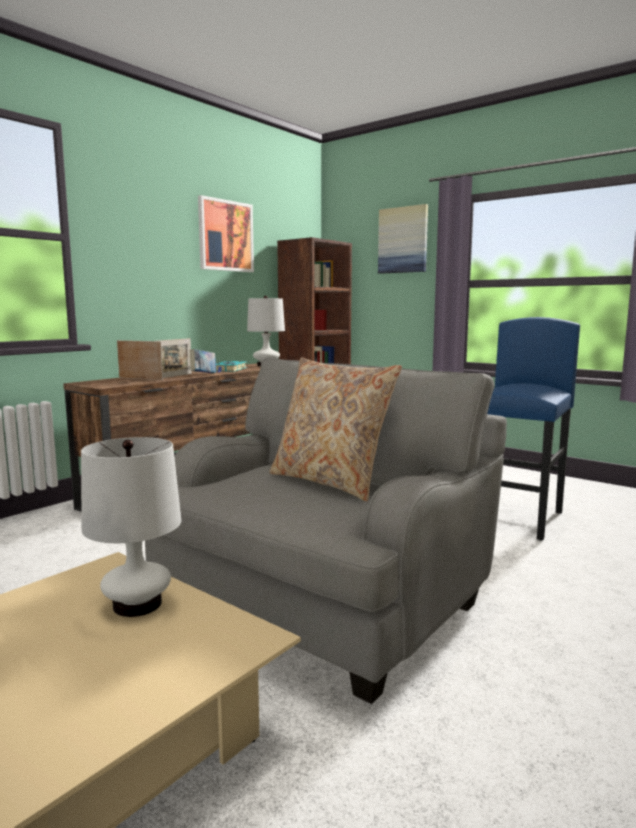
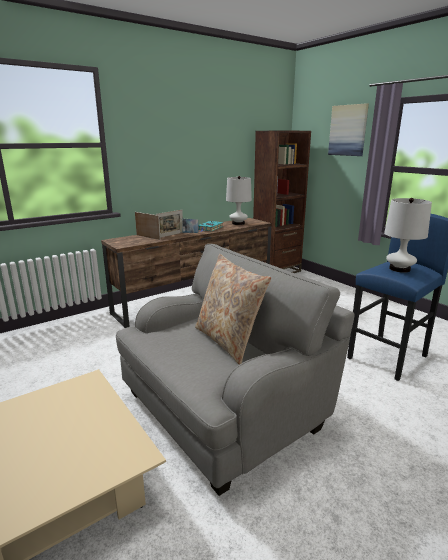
camera: 15 degrees right, 10 degrees up
white table lamp [81,437,181,617] -> white table lamp moved to [384,198,432,273]
picture [198,195,254,272] -> none

